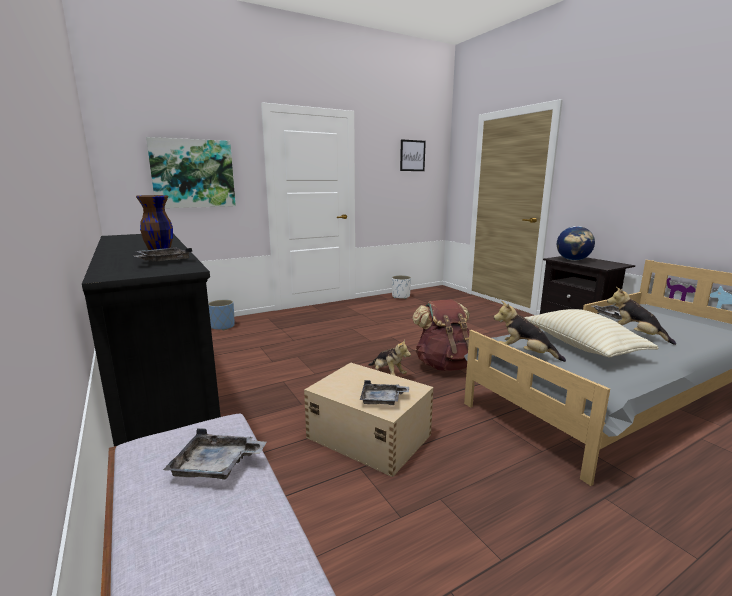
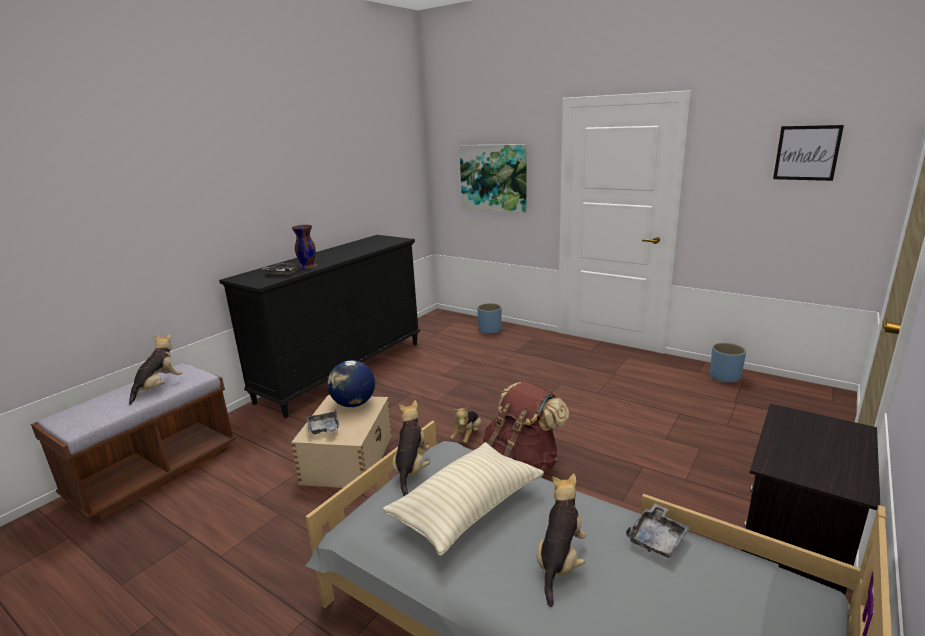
camera: 65 degrees right, 5 degrees up
grey tray [163,428,267,480] -> plush toy [129,334,182,405]
white planter [392,275,411,299] -> blue planter [710,343,746,383]
globe [557,226,595,261] -> globe moved to [327,360,375,407]

